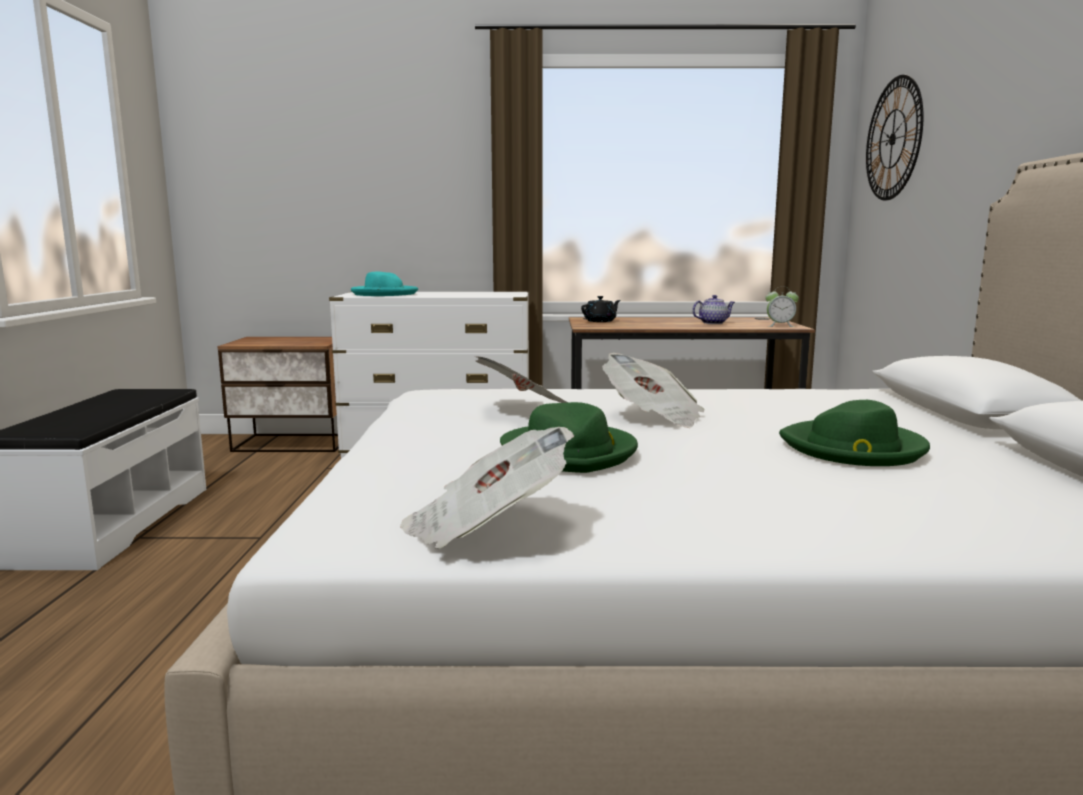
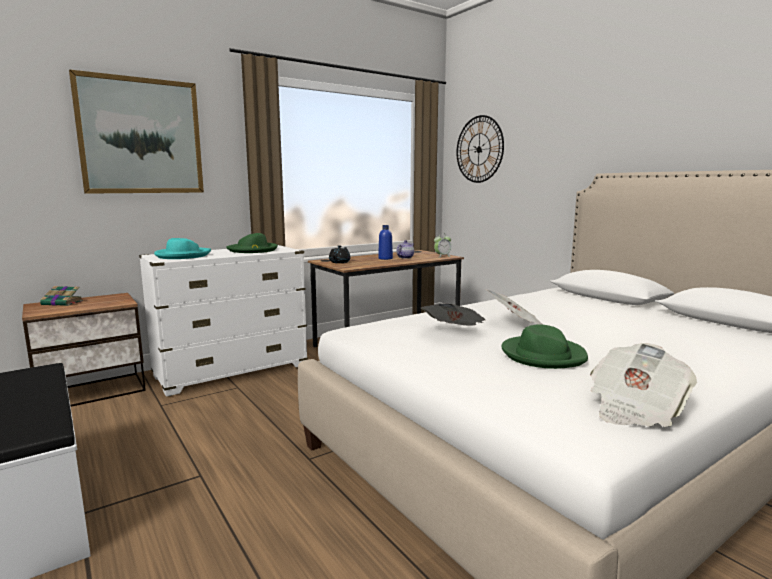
camera: 35 degrees left, 0 degrees up
green hat [779,400,930,466] -> green hat moved to [226,233,278,253]
none -> book [40,286,83,306]
none -> picture [69,70,204,194]
none -> blue bottle [378,225,393,260]

